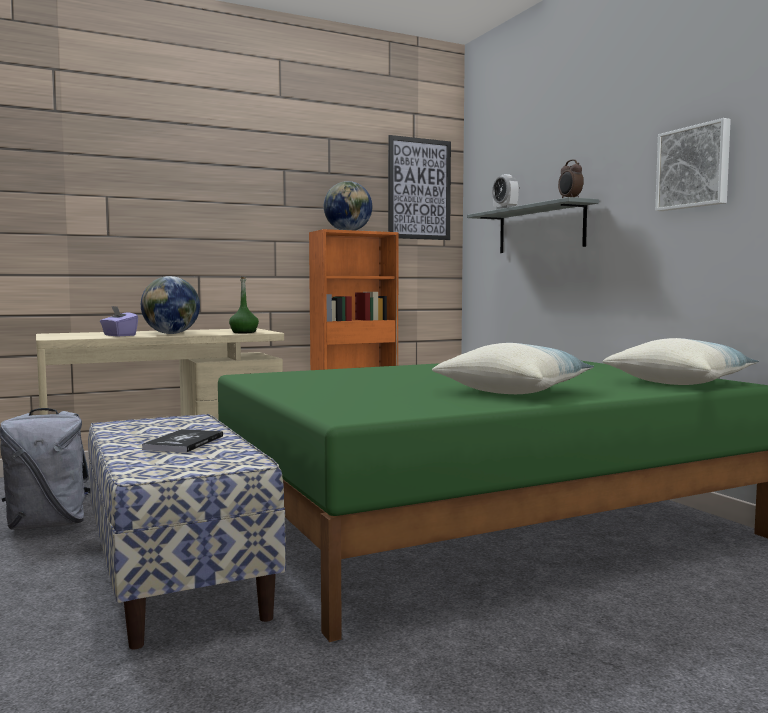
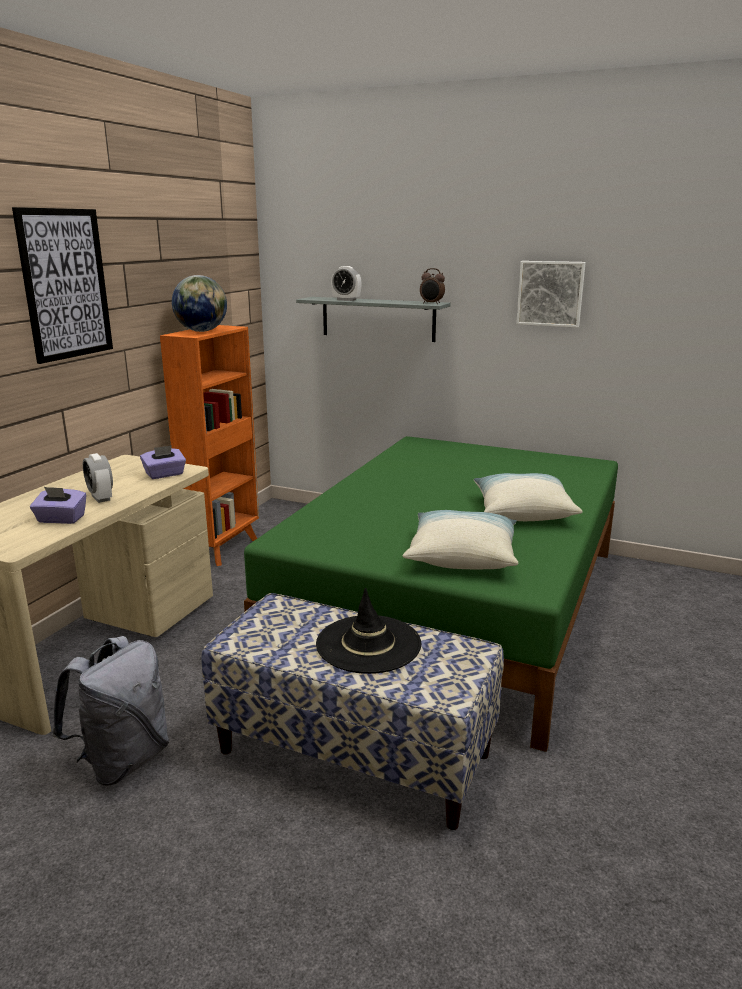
camera: 40 degrees left, 15 degrees up
globe [141,276,200,334] -> alarm clock [83,453,113,503]
book [142,429,223,453] -> black hat [316,588,421,674]
green bottle [229,277,259,333] -> purple tissue box [140,445,186,479]
picture [388,135,451,240] -> picture moved to [12,207,113,364]
pillow [602,338,759,385] -> pillow moved to [403,510,519,570]

